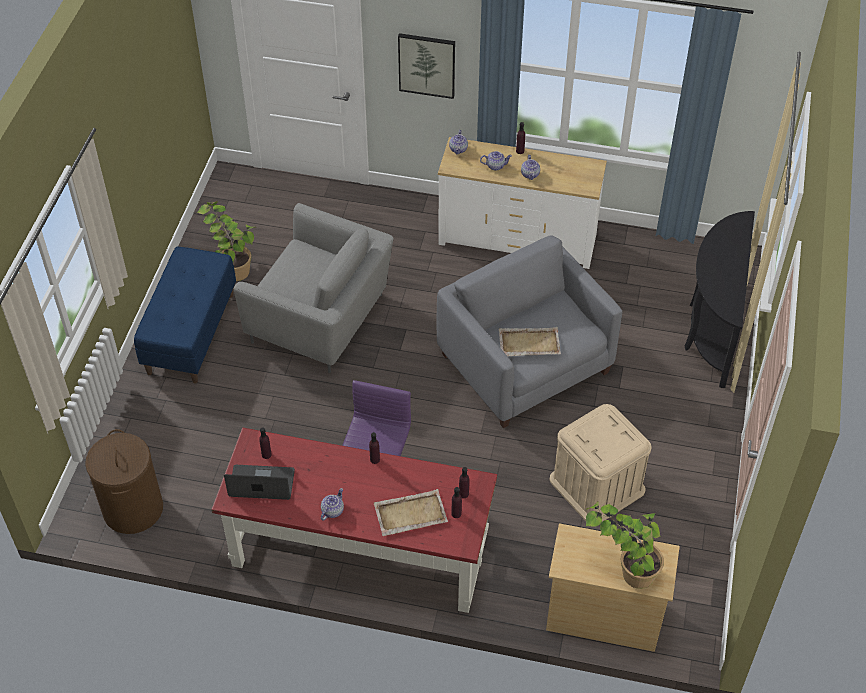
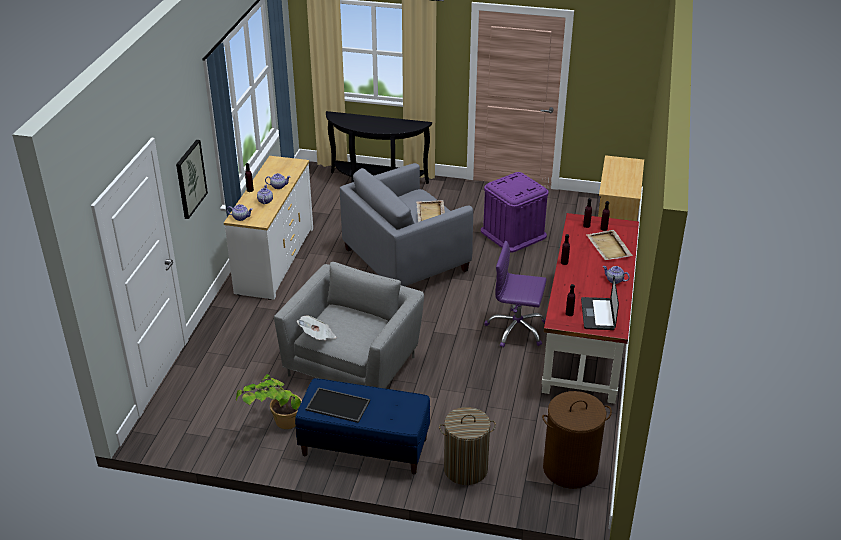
camera: 90 degrees left, 15 degrees down
beige storage box [550,404,652,523] -> purple storage box [481,172,549,253]
potted plant [586,502,664,589] -> none
none -> newspaper [297,315,337,340]
none -> tray [305,387,370,423]
none -> laundry basket [439,407,496,485]

